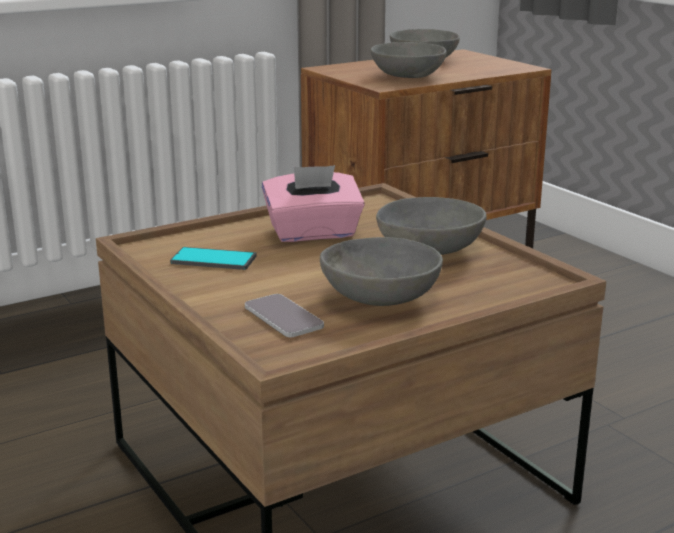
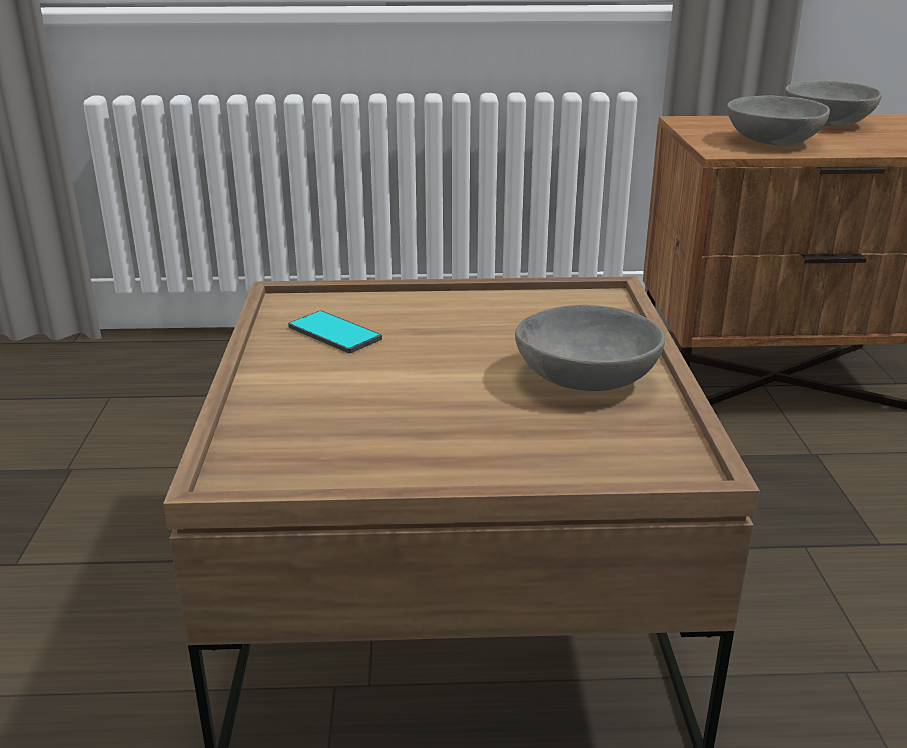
camera: 30 degrees right, 5 degrees up
phone [245,294,324,337] -> none
pink tissue box [262,165,365,242] -> none
grey bowl [320,237,443,306] -> none

